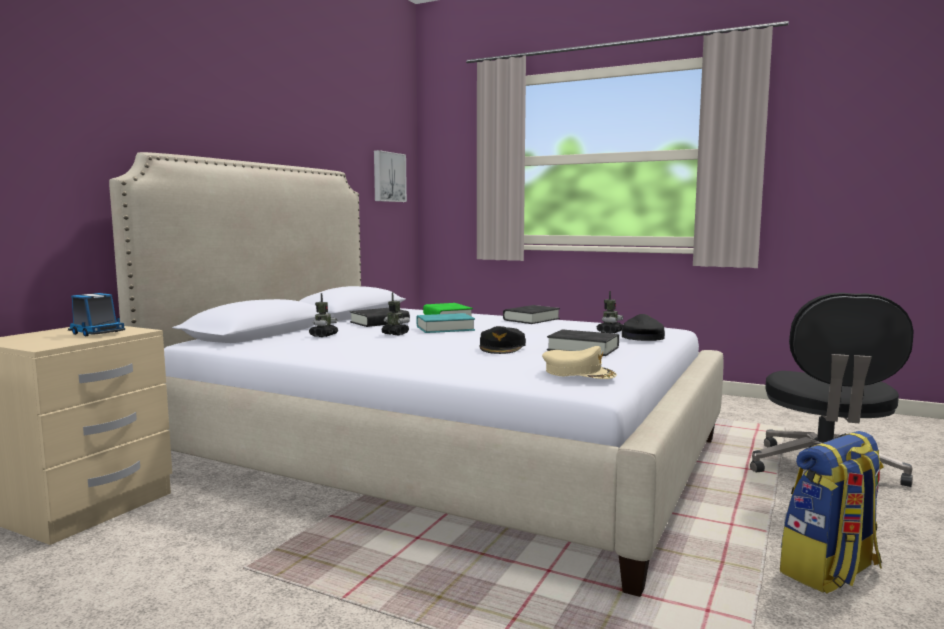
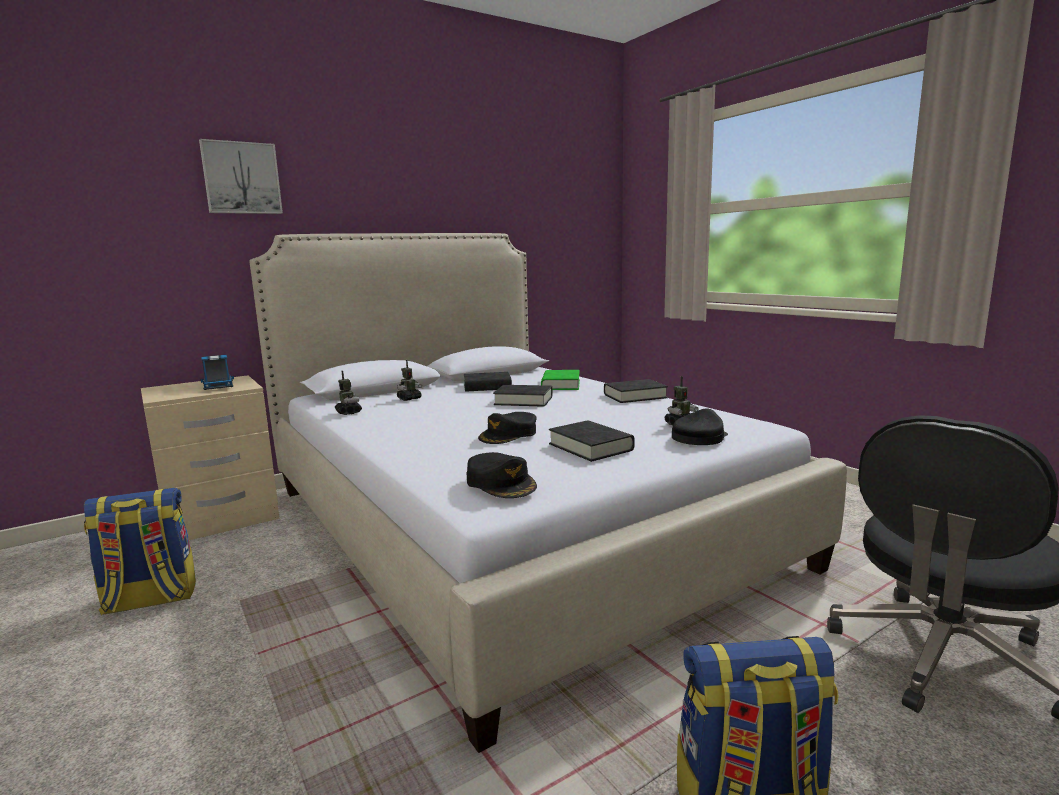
camera: 30 degrees right, 5 degrees up
picture [374,150,407,202] -> picture moved to [199,139,283,214]
toy robot [382,292,410,335] -> toy robot moved to [335,371,362,415]
turquoise book [416,313,475,333] -> black book [493,385,552,407]
beige cap [542,346,617,379] -> black cap [467,452,537,498]
none -> backpack [84,488,196,615]

